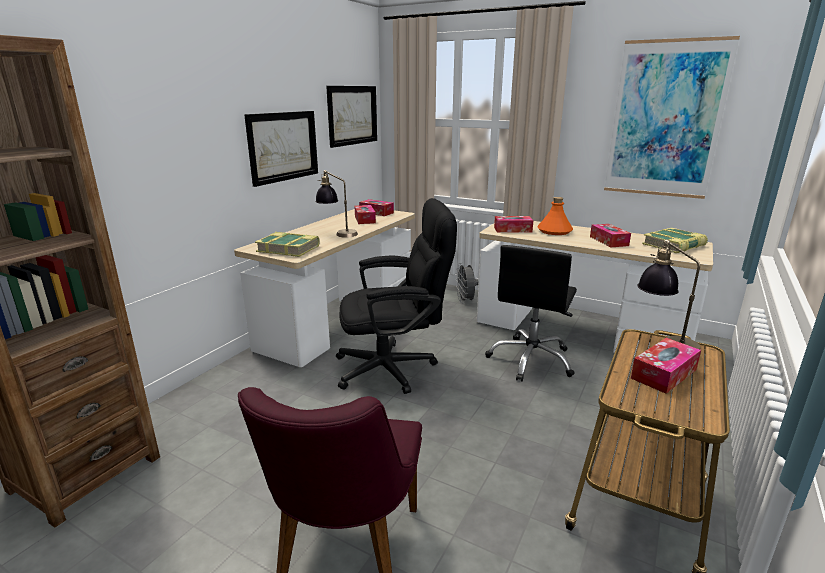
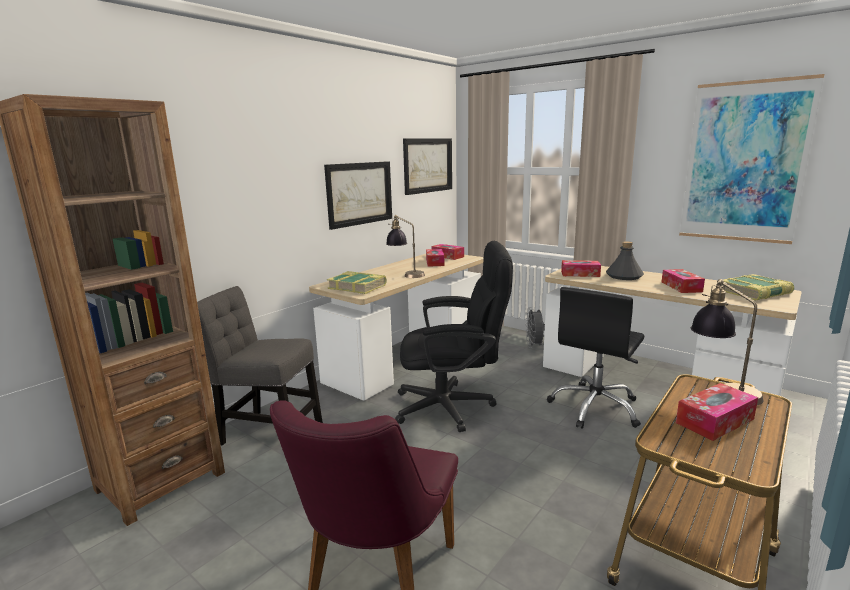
camera: 10 degrees right, 5 degrees down
orange bottle [537,197,573,235] -> grey bottle [606,241,644,280]
none -> grey chair [197,286,323,446]

